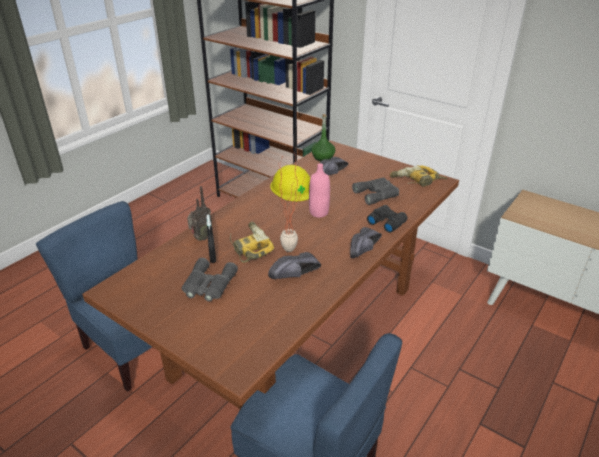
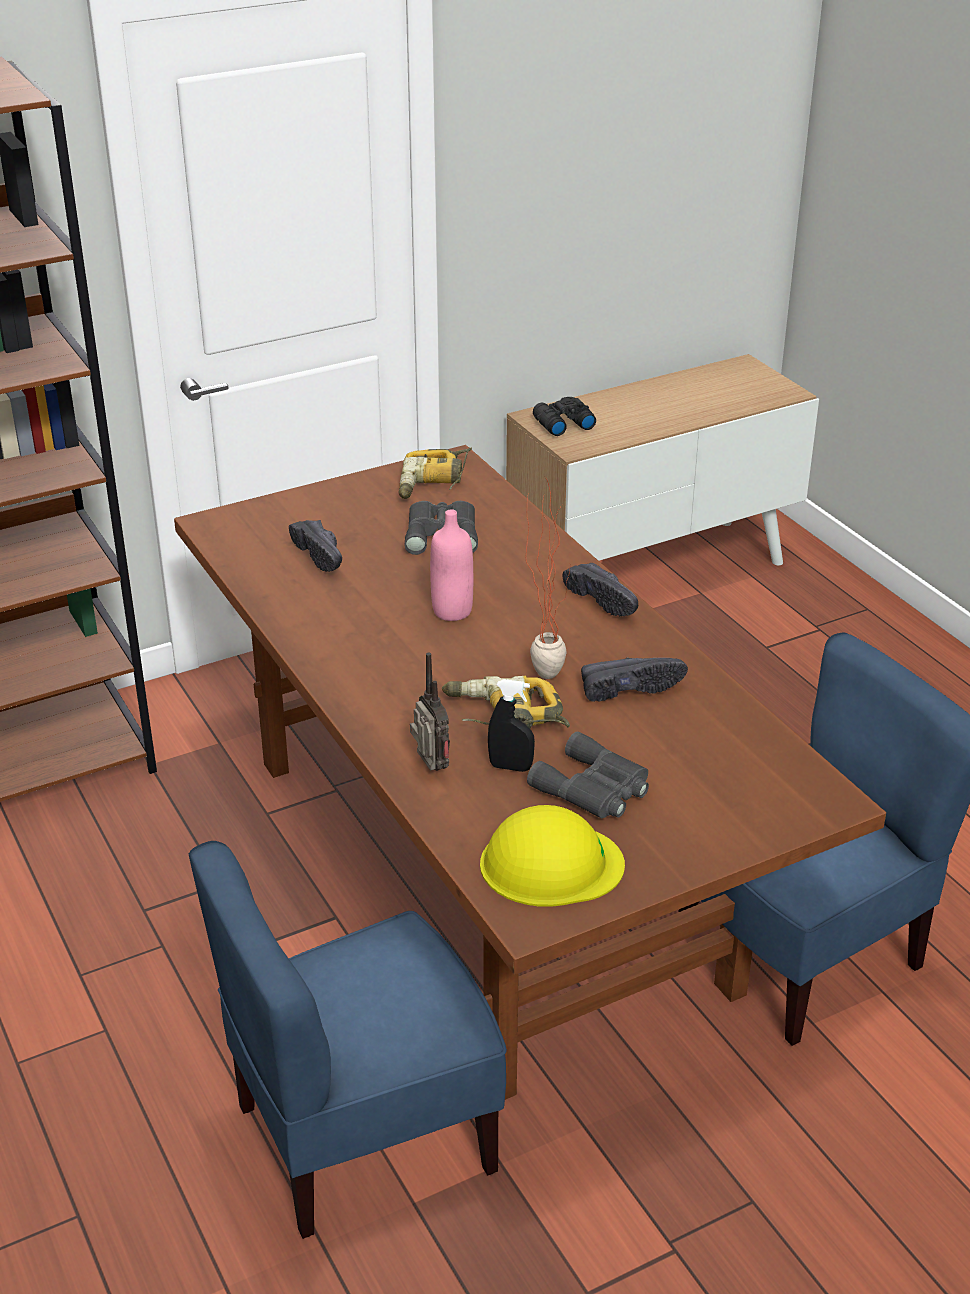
camera: 65 degrees left, 0 degrees up
black shoe [268,252,321,279] -> black shoe turned 90 degrees counterclockwise [581,658,688,702]
yellow hard hat [270,165,310,201] -> yellow hard hat moved to [480,805,625,907]
green bottle [311,114,335,161] -> none
black binoculars [367,205,407,233] -> black binoculars moved to [533,397,596,436]

